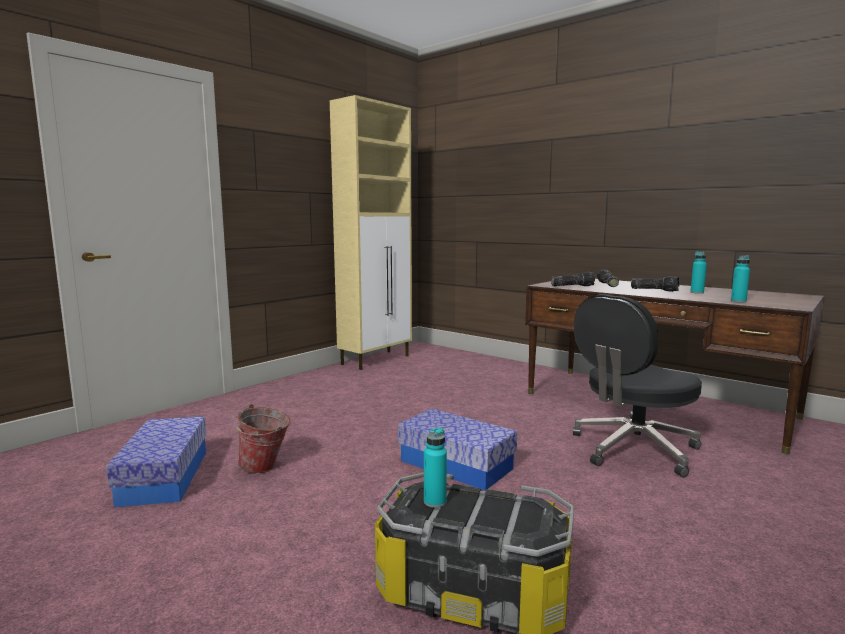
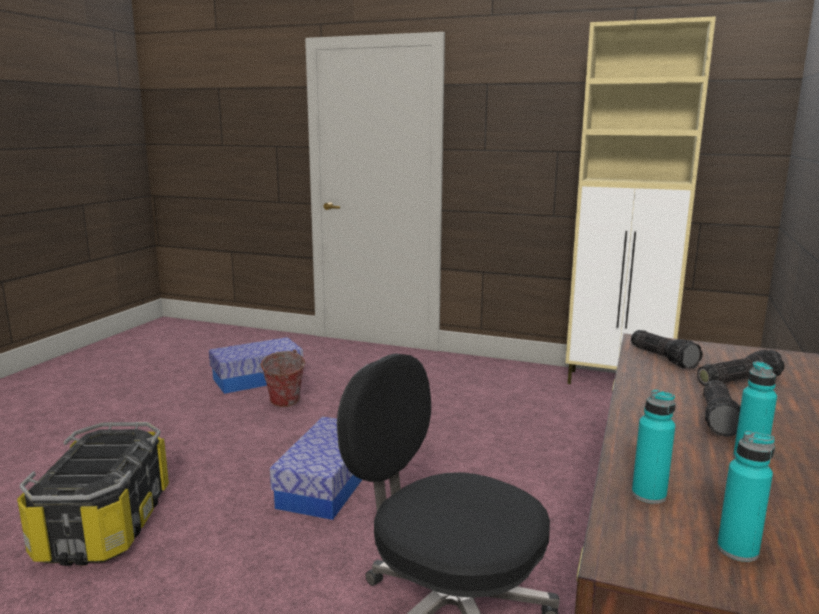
camera: 70 degrees right, 5 degrees up
turquoise bottle [424,428,447,508] -> turquoise bottle moved to [717,431,775,562]

